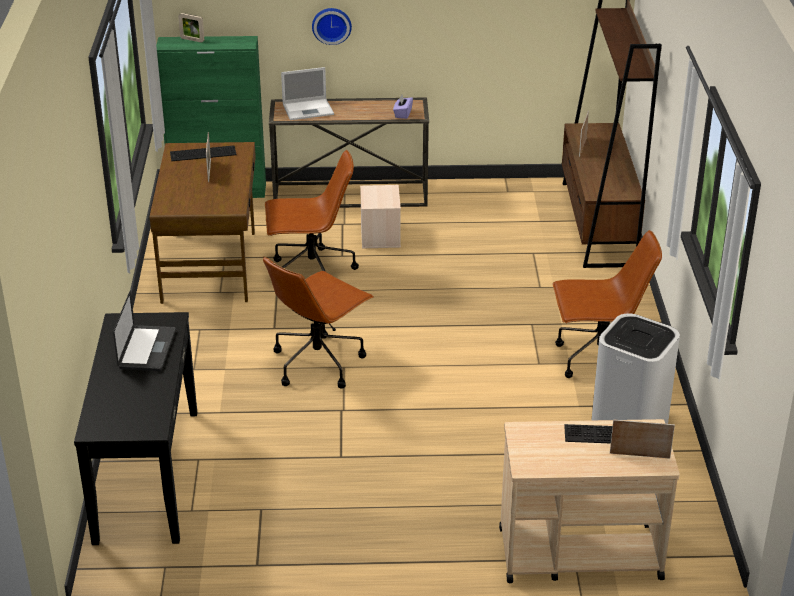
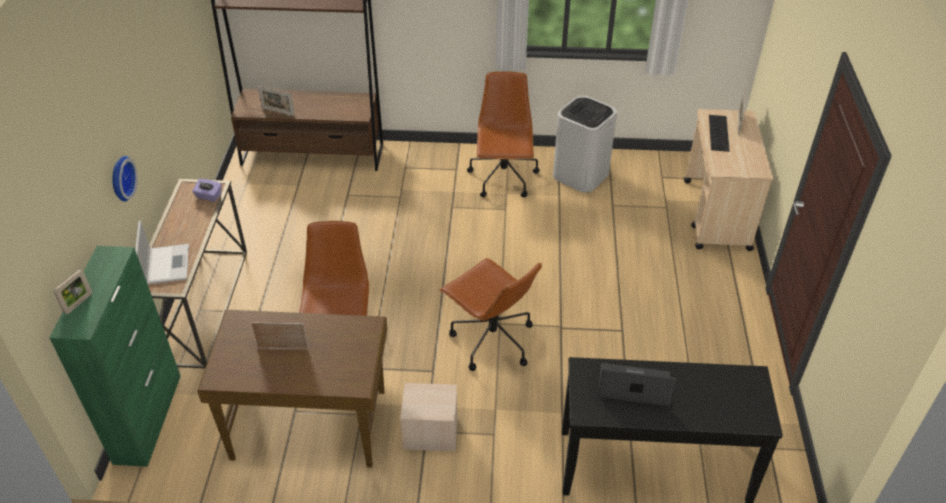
camera: 85 degrees left, 10 degrees up
keyboard [170,145,236,161] -> none
beige storage box [360,185,401,248] -> beige storage box moved to [400,383,458,451]

